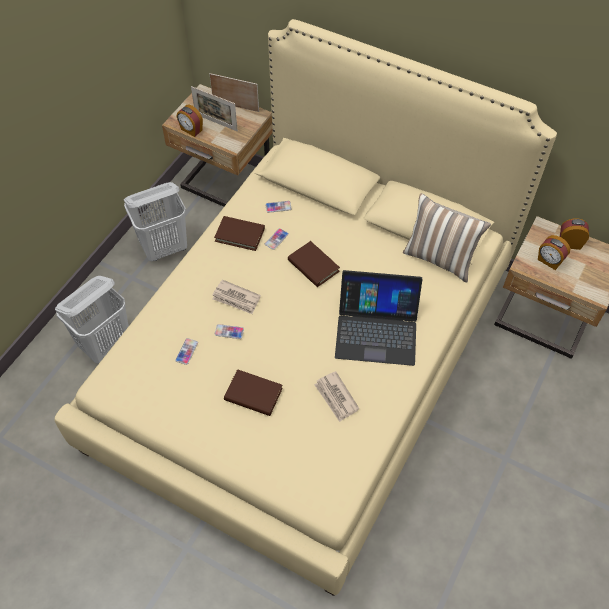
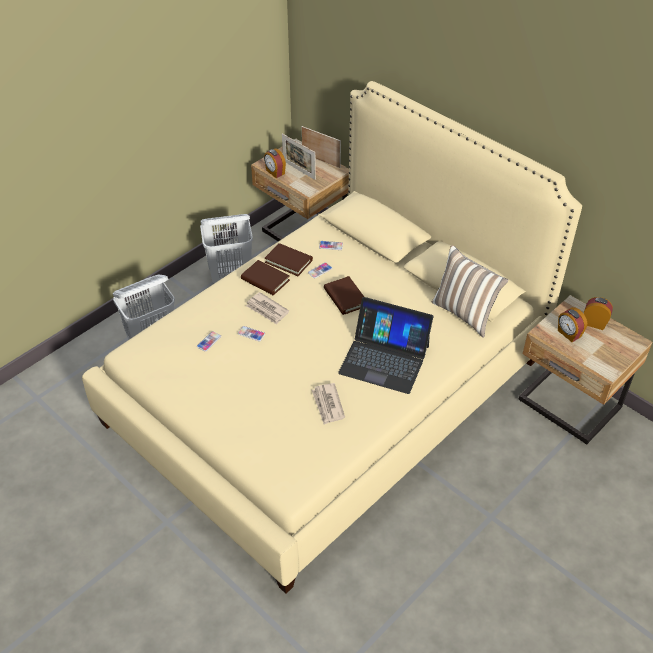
camera: 15 degrees right, 10 degrees down
brown book [224,369,283,416] -> brown book moved to [241,260,290,295]

